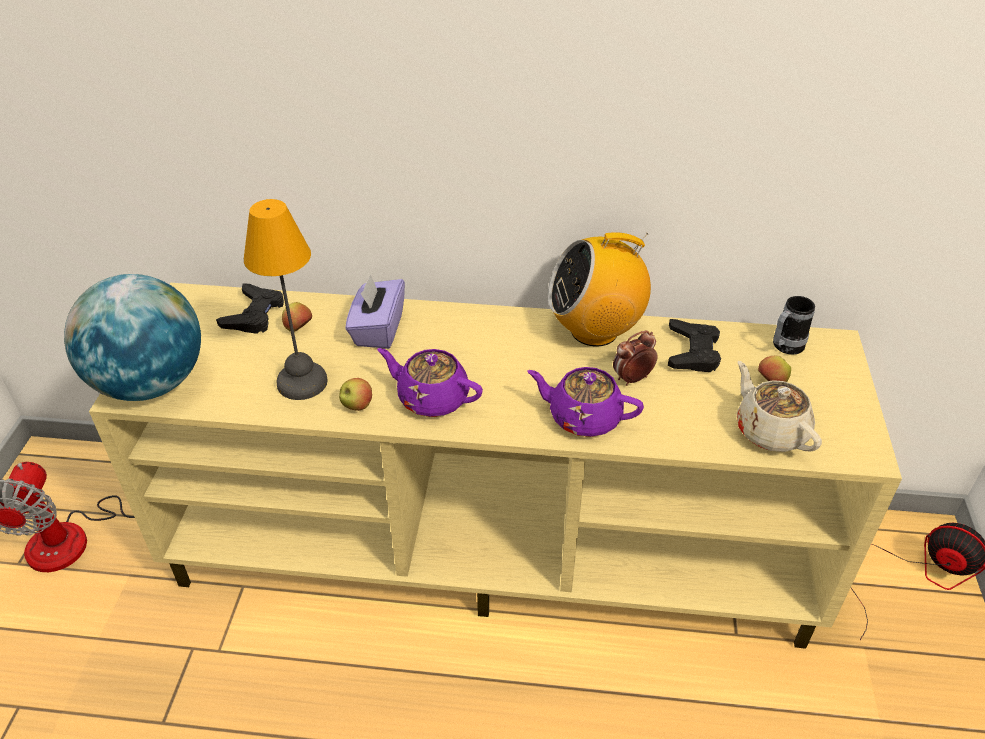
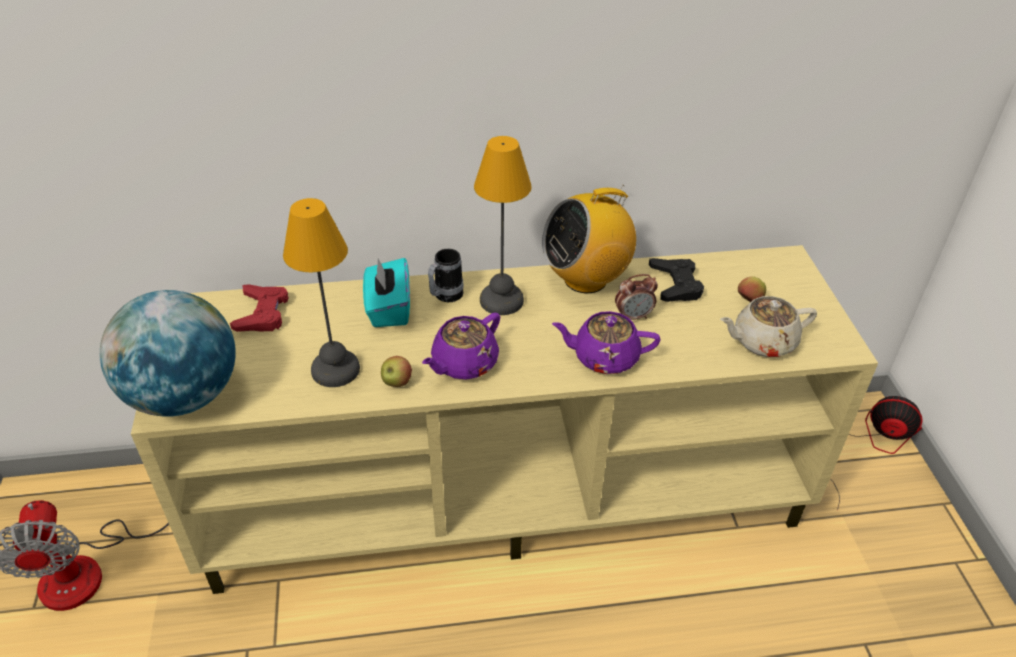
camera: 15 degrees left, 0 degrees up
black game controller [216,283,284,334] -> red game controller [230,284,288,332]
apple [282,302,312,332] -> none
purple tissue box [345,274,405,349] -> turquoise tissue box [363,258,410,327]
purple teapot [377,348,483,417] -> purple teapot turned 60 degrees counterclockwise [422,313,500,380]
alarm clock [613,331,658,386] -> alarm clock turned 150 degrees counterclockwise [615,274,658,320]
beige teapot [737,361,822,452] -> beige teapot turned 60 degrees counterclockwise [720,296,817,357]
mug [773,296,815,355] -> mug moved to [428,249,464,302]
none -> table lamp [474,136,532,315]

